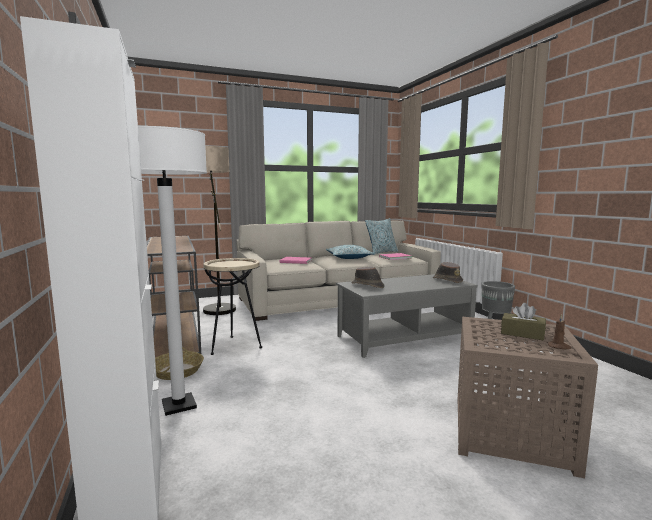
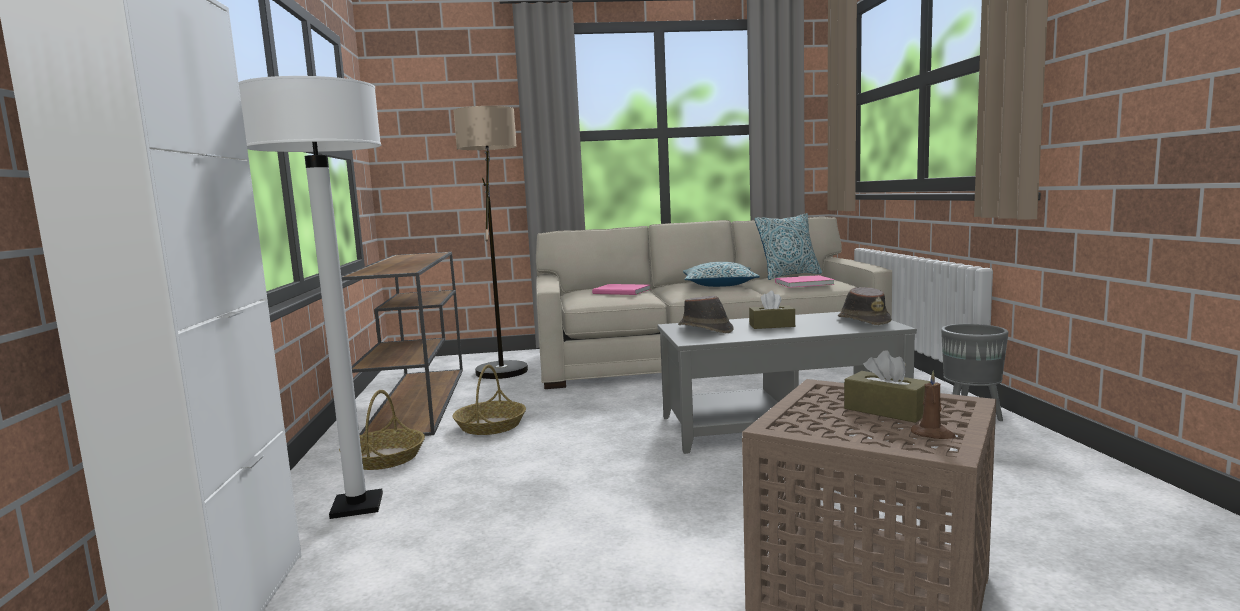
camera: 15 degrees right, 0 degrees up
beige side table [203,258,262,355] -> basket [452,365,526,435]
none -> brown tissue box [749,291,795,329]

